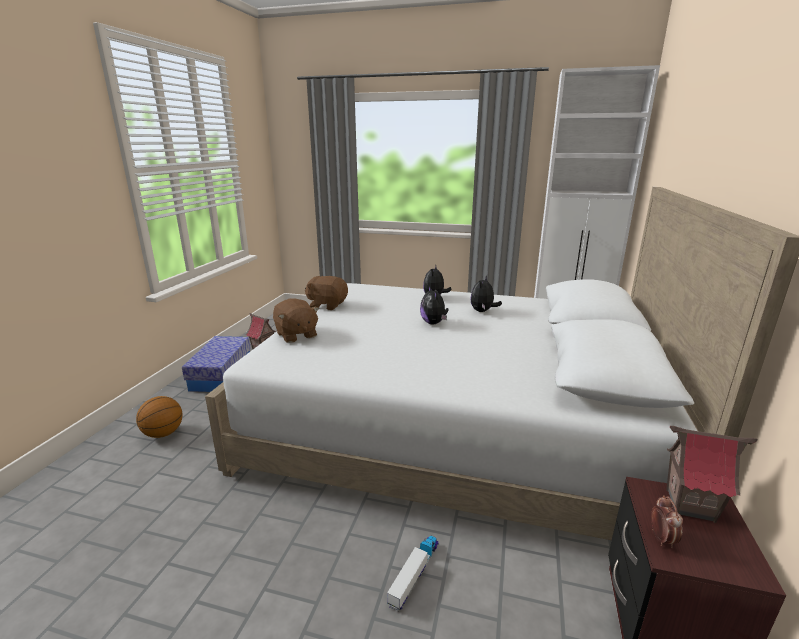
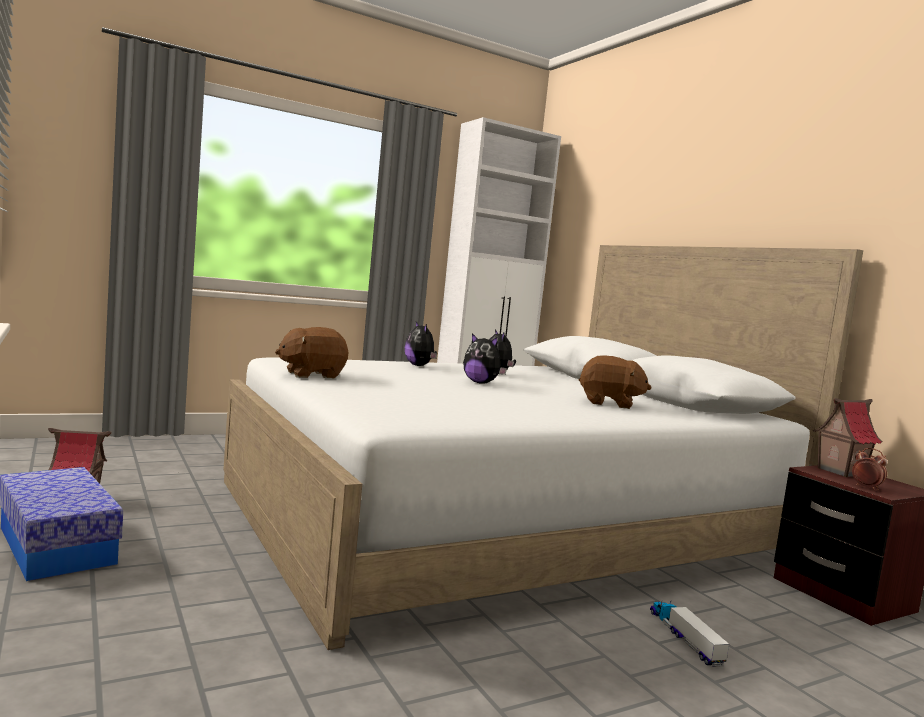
camera: 45 degrees left, 15 degrees down
basketball [136,396,183,438] -> none
brown plush toy [273,299,319,343] -> brown plush toy moved to [579,356,652,409]

